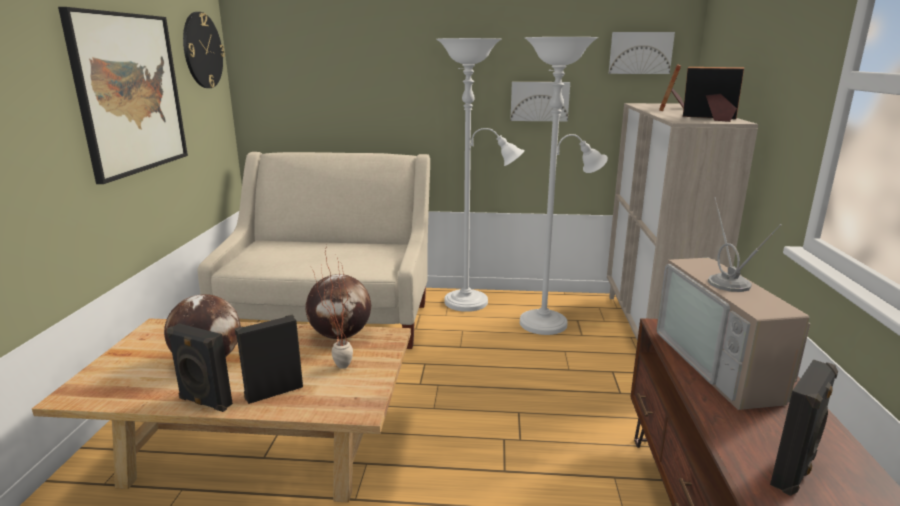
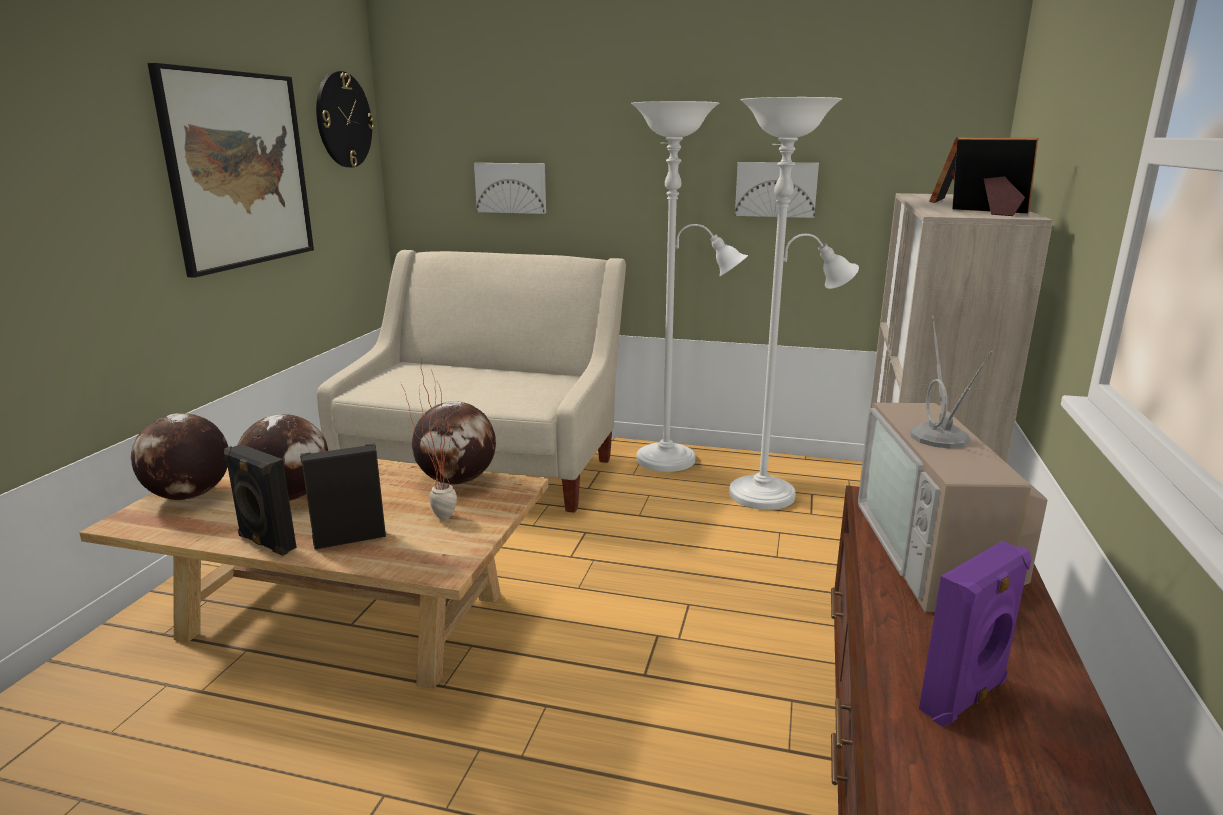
camera: 10 degrees right, 0 degrees up
picture [609,32,675,74] -> picture moved to [474,163,546,214]
black speaker [770,359,838,496] -> purple speaker [919,541,1031,727]
none -> globe [131,413,228,500]

